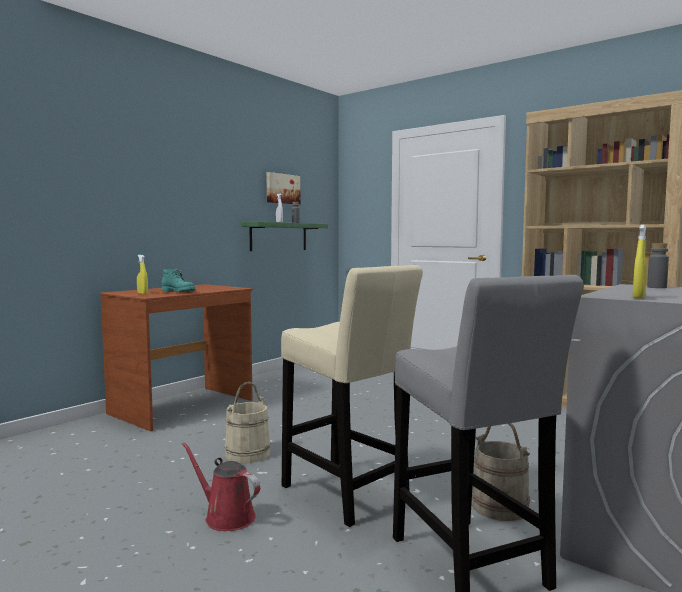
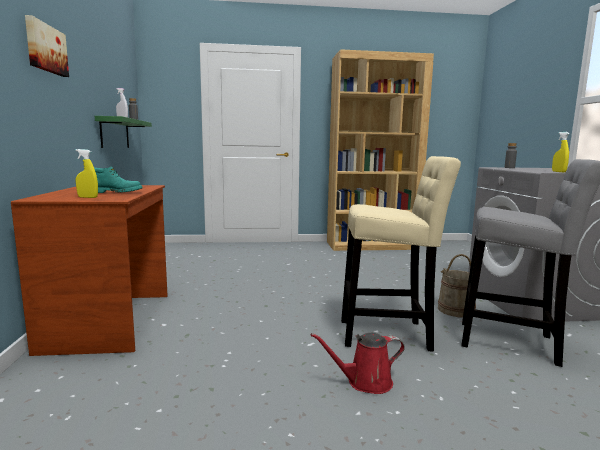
camera: 45 degrees left, 5 degrees up
beige bucket [224,382,271,463] -> none
picture [266,172,300,204] -> picture moved to [25,15,69,77]

